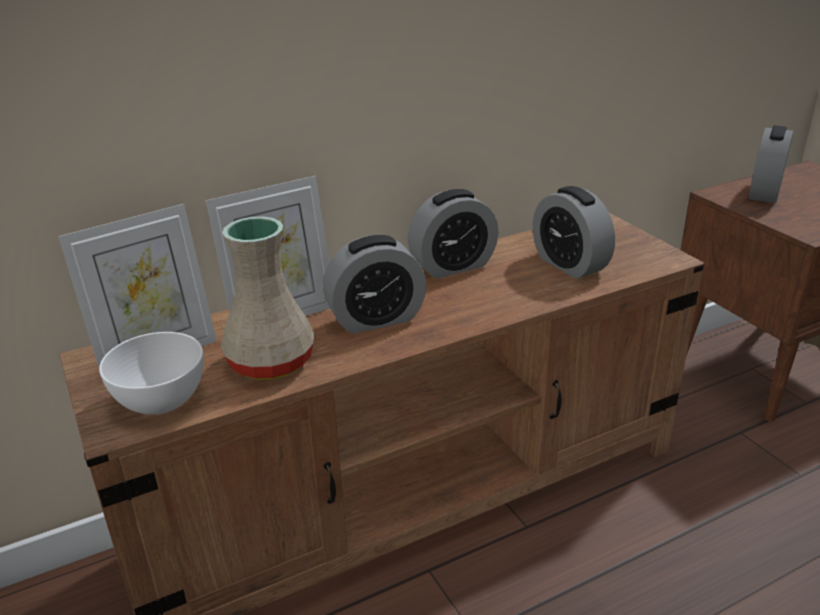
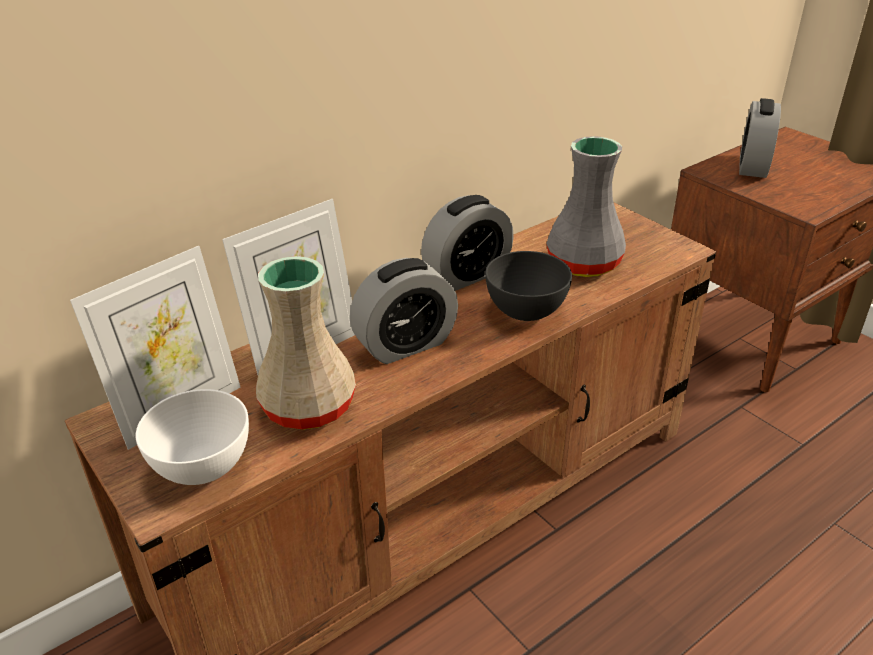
camera: 10 degrees left, 5 degrees up
alarm clock [533,186,615,279] -> grey vase [546,136,626,277]
none -> grey bowl [485,251,572,321]

